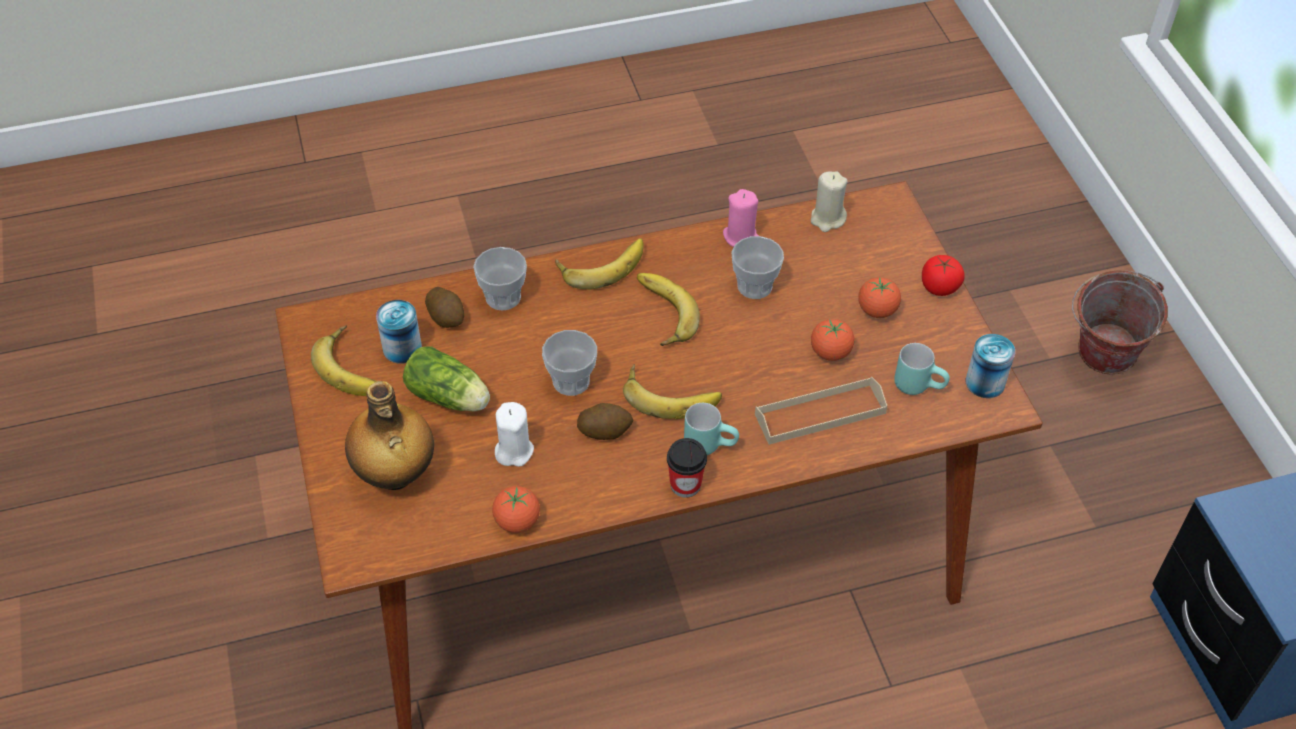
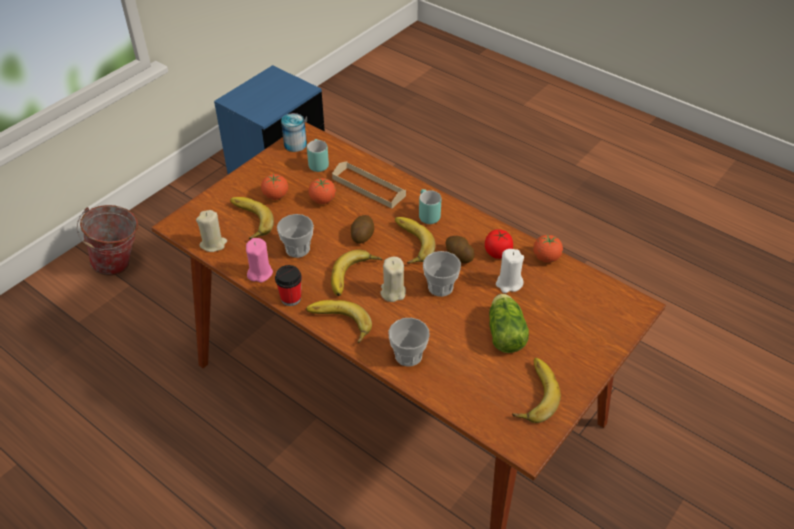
camera: 125 degrees left, 5 degrees down
bottle [345,381,434,490] -> none
can [376,300,422,364] -> none
potato [425,287,464,328] -> potato moved to [351,215,374,244]
cup [667,438,707,498] -> cup moved to [275,265,302,306]
tomato [922,255,965,296] -> tomato moved to [485,229,513,259]
none -> banana [230,197,274,239]
none -> beige candle [381,257,406,302]

